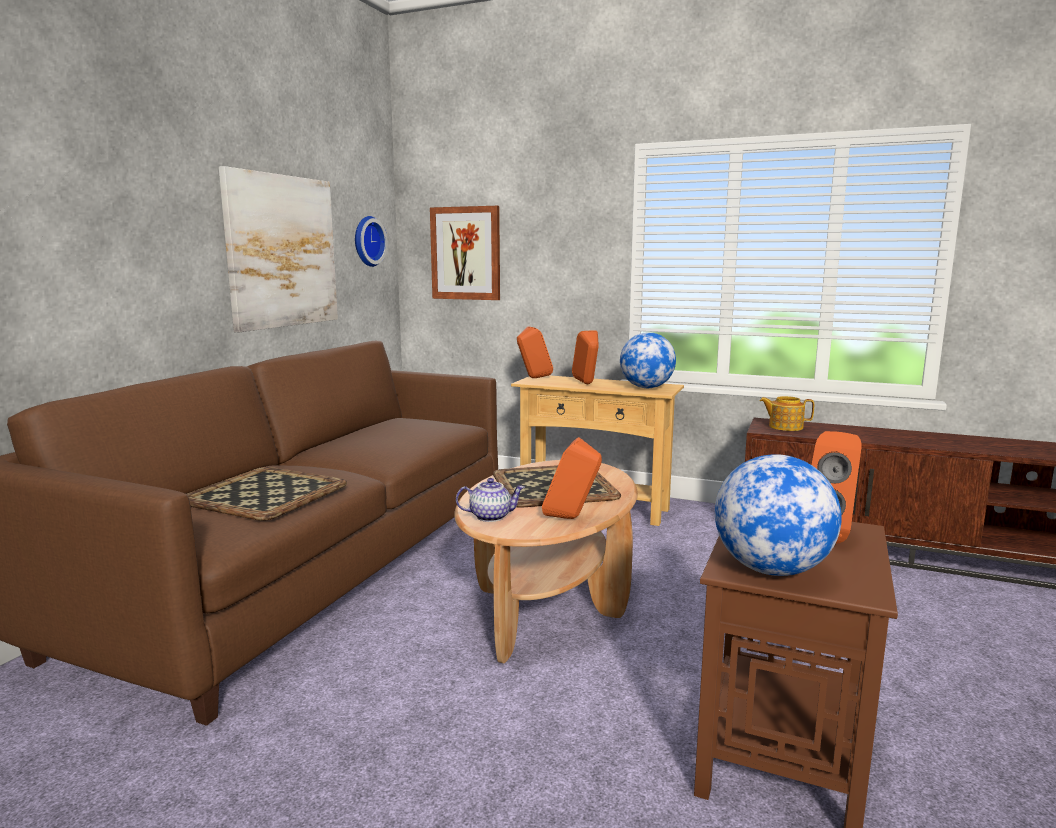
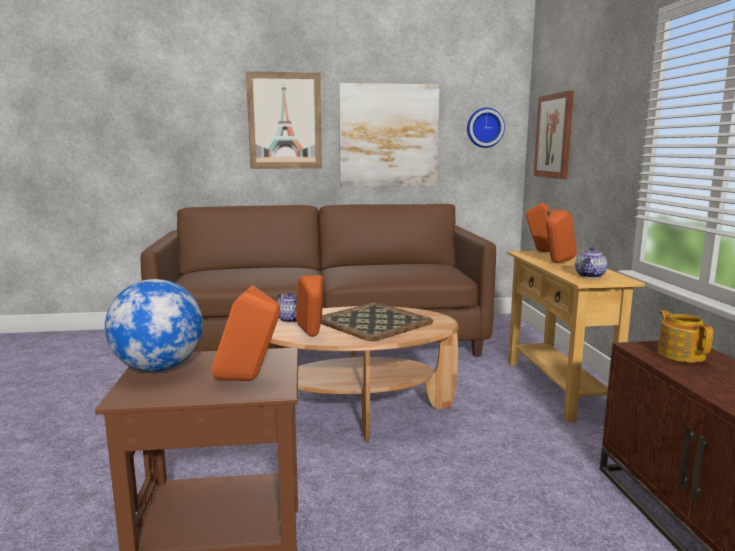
camera: 60 degrees right, 0 degrees up
tray [187,467,347,521] -> none
globe [620,332,676,388] -> teapot [575,247,607,278]
none -> picture [246,71,322,169]

